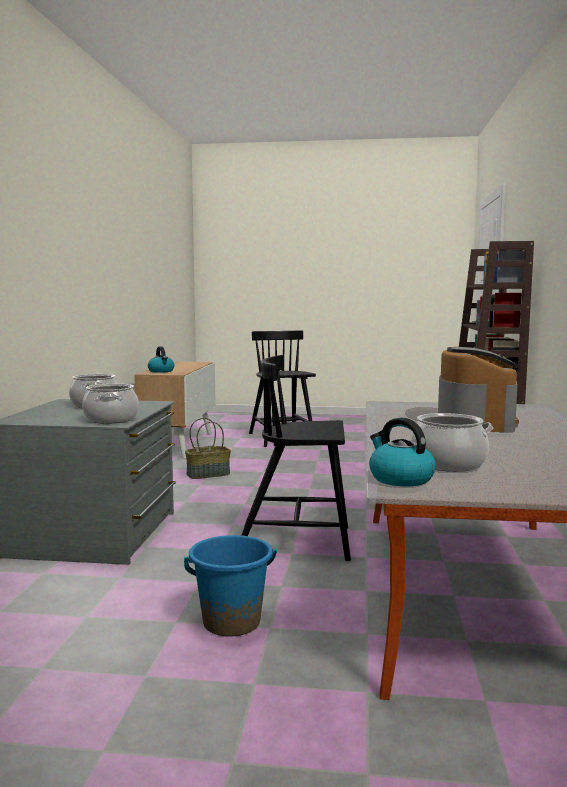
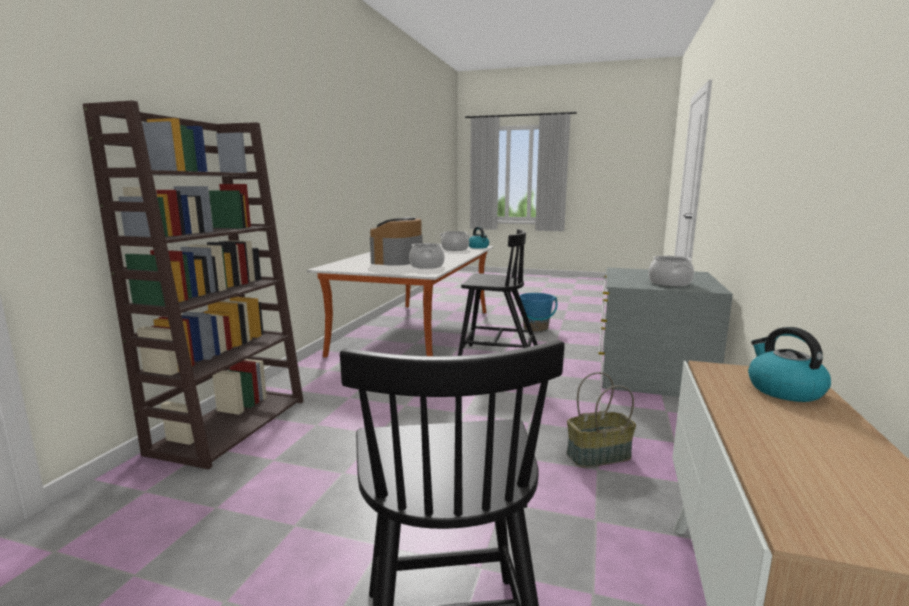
camera: 170 degrees left, 5 degrees up
cooking pot [82,384,139,424] -> cooking pot moved to [409,243,445,269]

